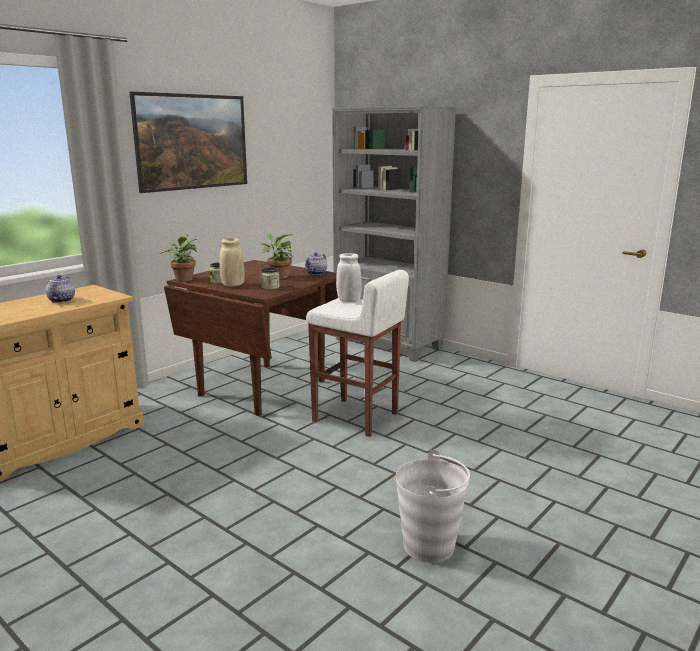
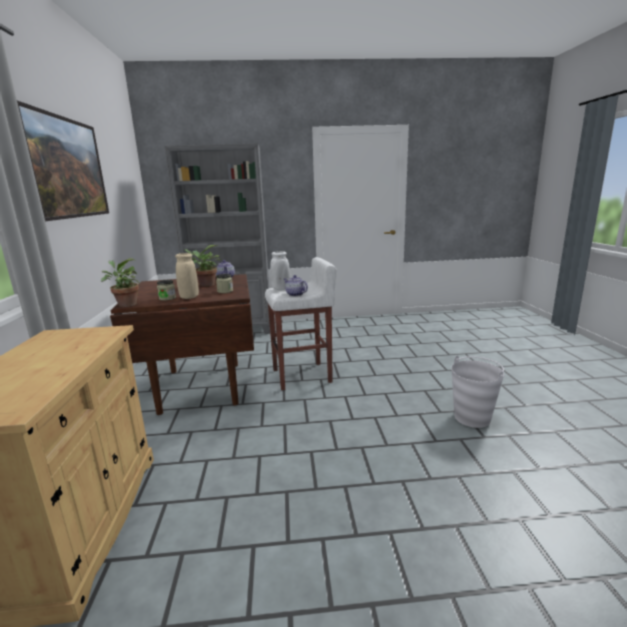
camera: 45 degrees left, 0 degrees up
teapot [46,275,75,303] -> teapot moved to [284,275,308,296]

